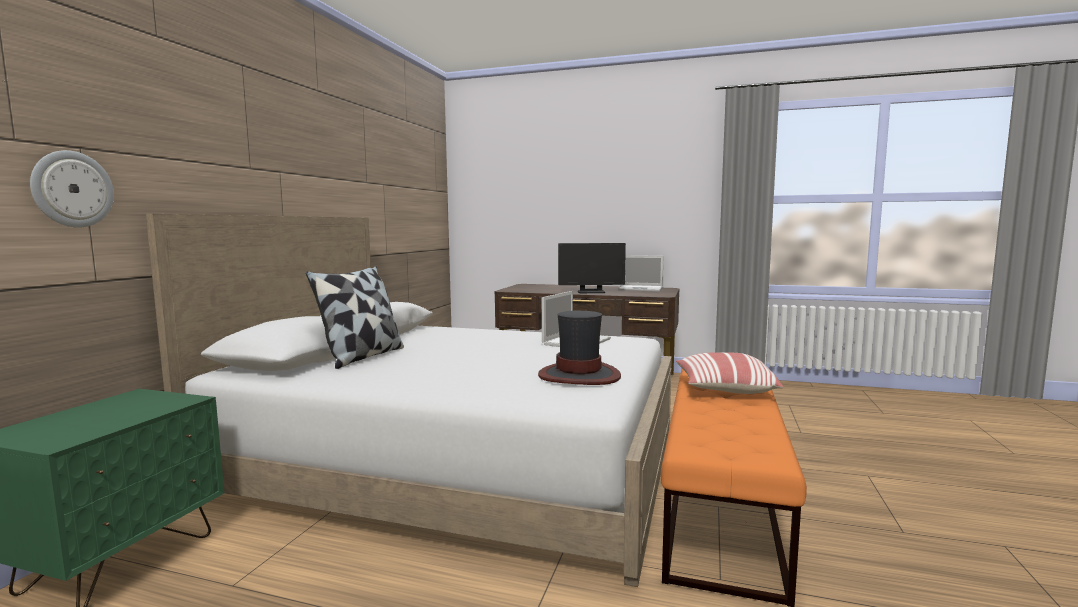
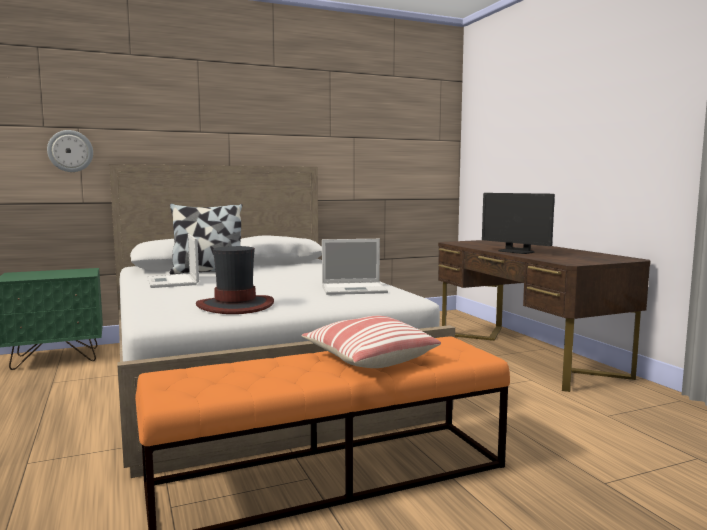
camera: 50 degrees right, 0 degrees up
laptop [618,255,663,292] -> laptop moved to [147,234,199,288]

